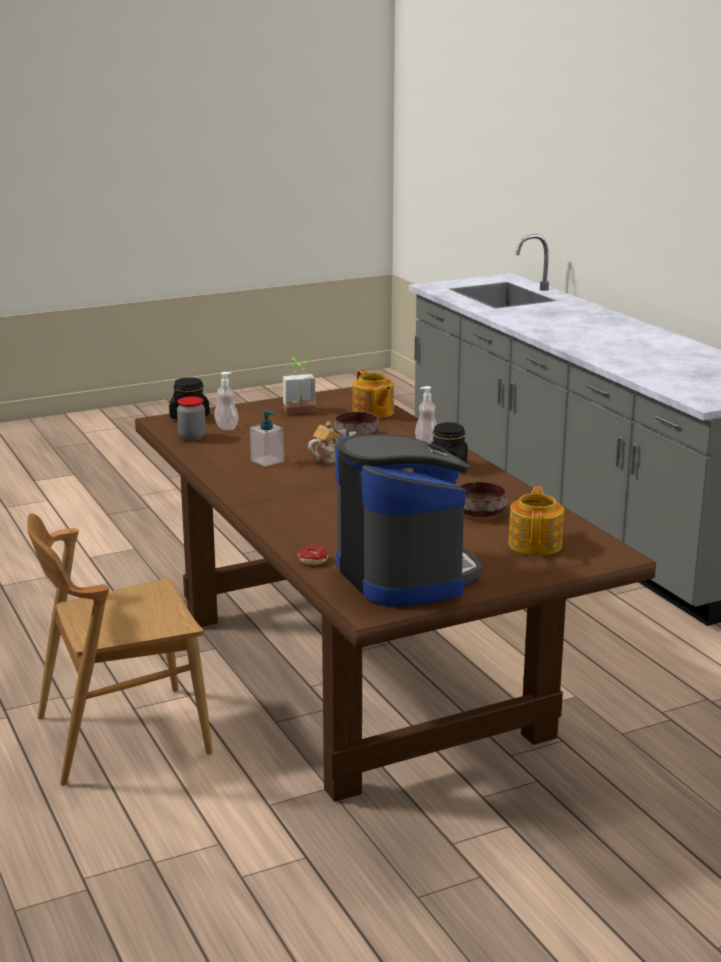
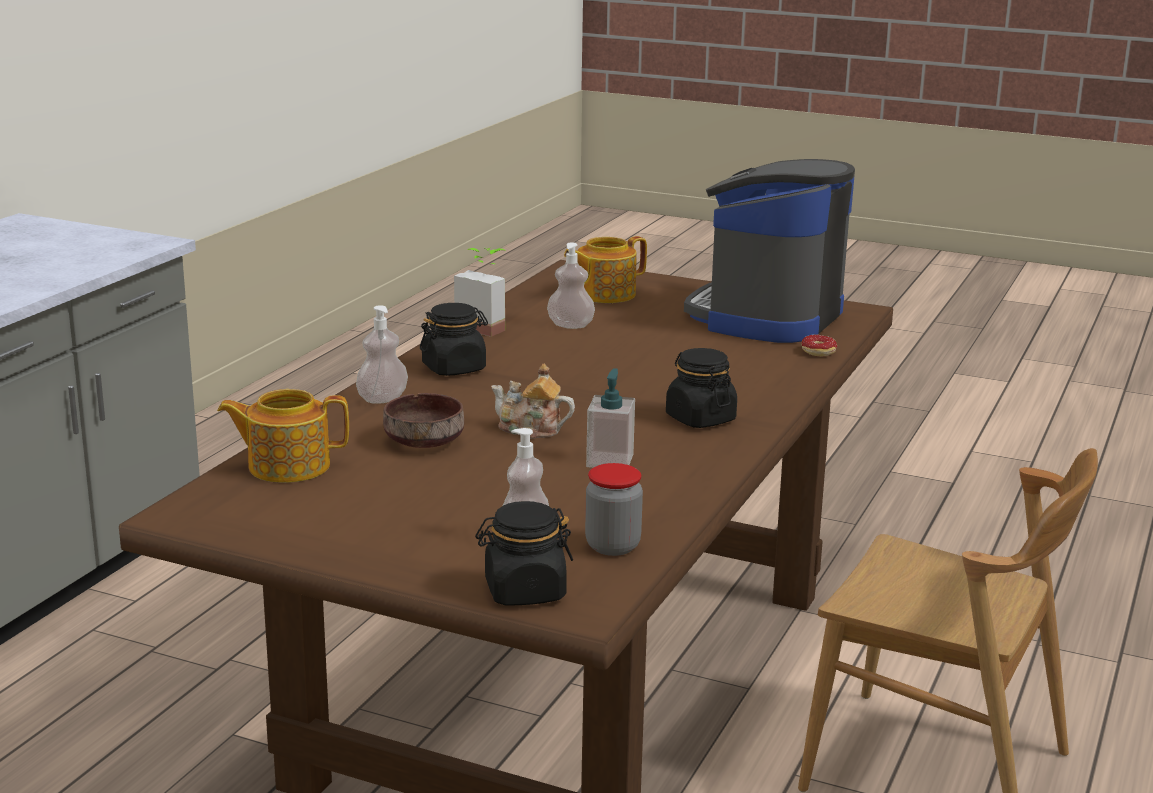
camera: 130 degrees left, 0 degrees up
potted plant [283,358,316,414] -> potted plant moved to [454,248,506,337]
teapot [352,369,394,419] -> teapot turned 120 degrees counterclockwise [217,389,349,483]
brown bowl [460,481,507,517] -> soap dispenser [547,242,595,329]
none -> black jar [666,348,737,428]

